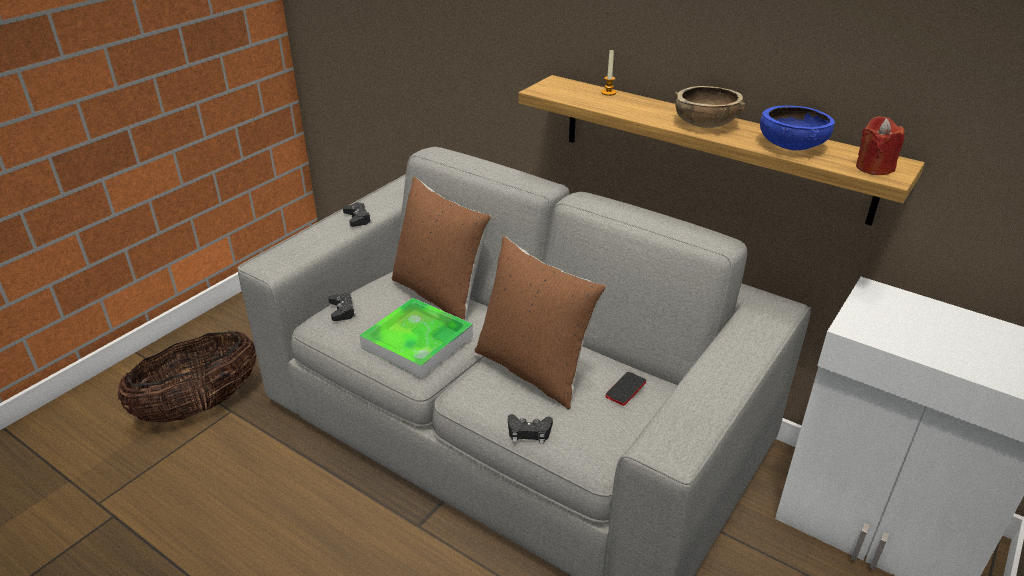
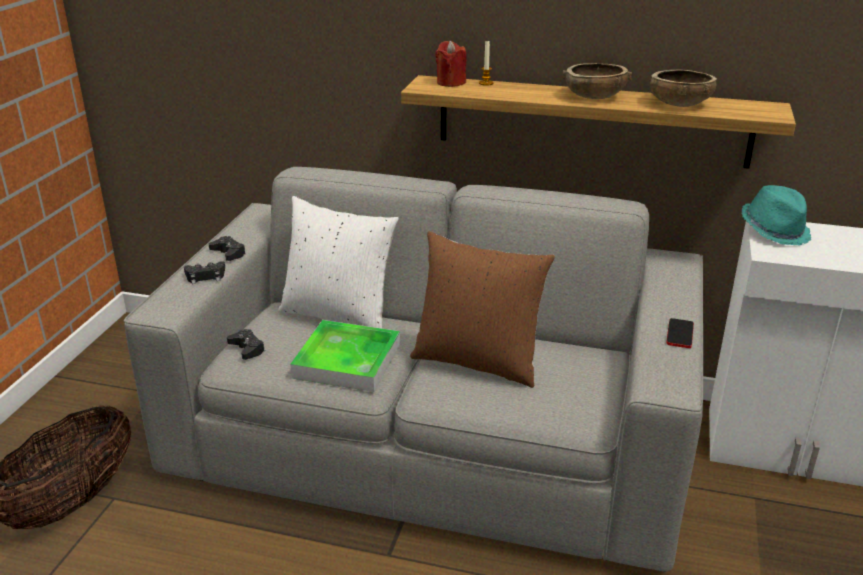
camera: 20 degrees left, 5 degrees down
brown pillow [392,177,491,320] -> white pillow [279,196,399,329]
black game controller [508,414,553,444] -> black game controller moved to [184,261,225,284]
phone [605,372,646,406] -> phone moved to [666,318,694,348]
blue bowl [760,105,835,150] -> brown bowl [650,69,717,107]
red candle [856,116,905,175] -> red candle moved to [435,41,467,87]
none -> turquoise hat [742,185,811,245]

